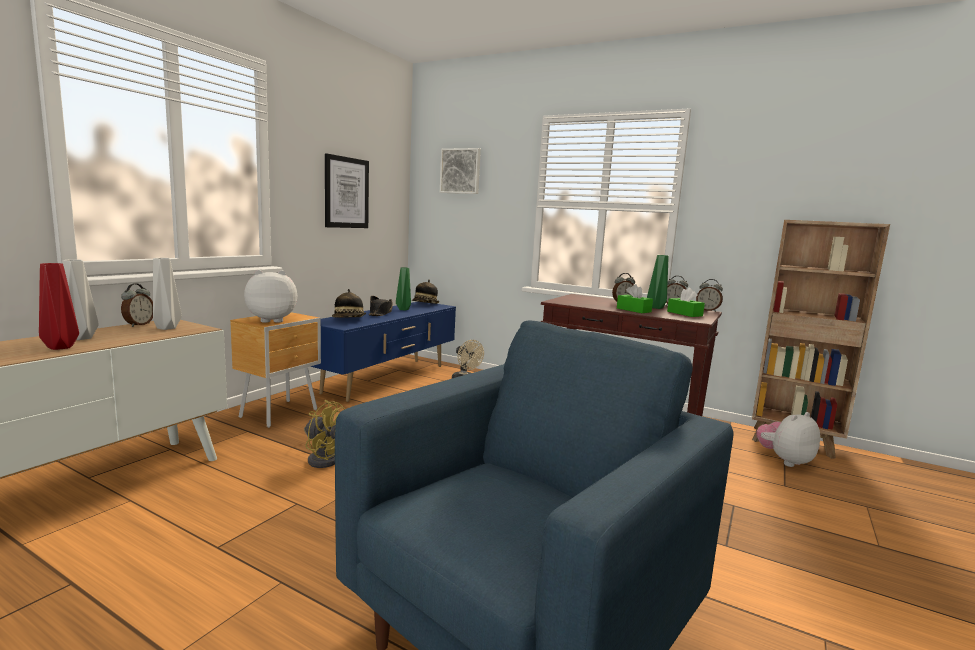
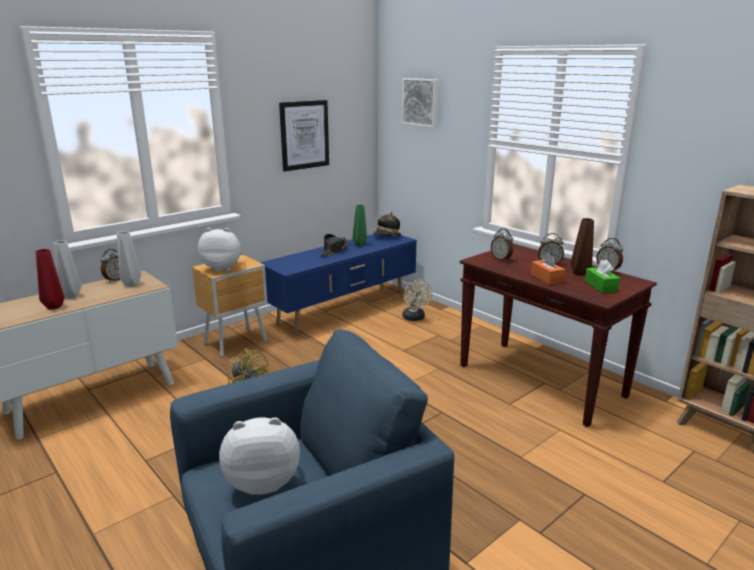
camera: 20 degrees right, 10 degrees up
hat [332,289,366,318] -> none
green tissue box [617,284,653,313] -> orange tissue box [531,252,565,285]
green vase [647,255,669,309] -> brown vase [571,218,594,276]
alarm clock [696,279,723,312] -> alarm clock moved to [491,229,513,261]
plush toy [756,412,820,467] -> plush toy moved to [219,417,300,495]

